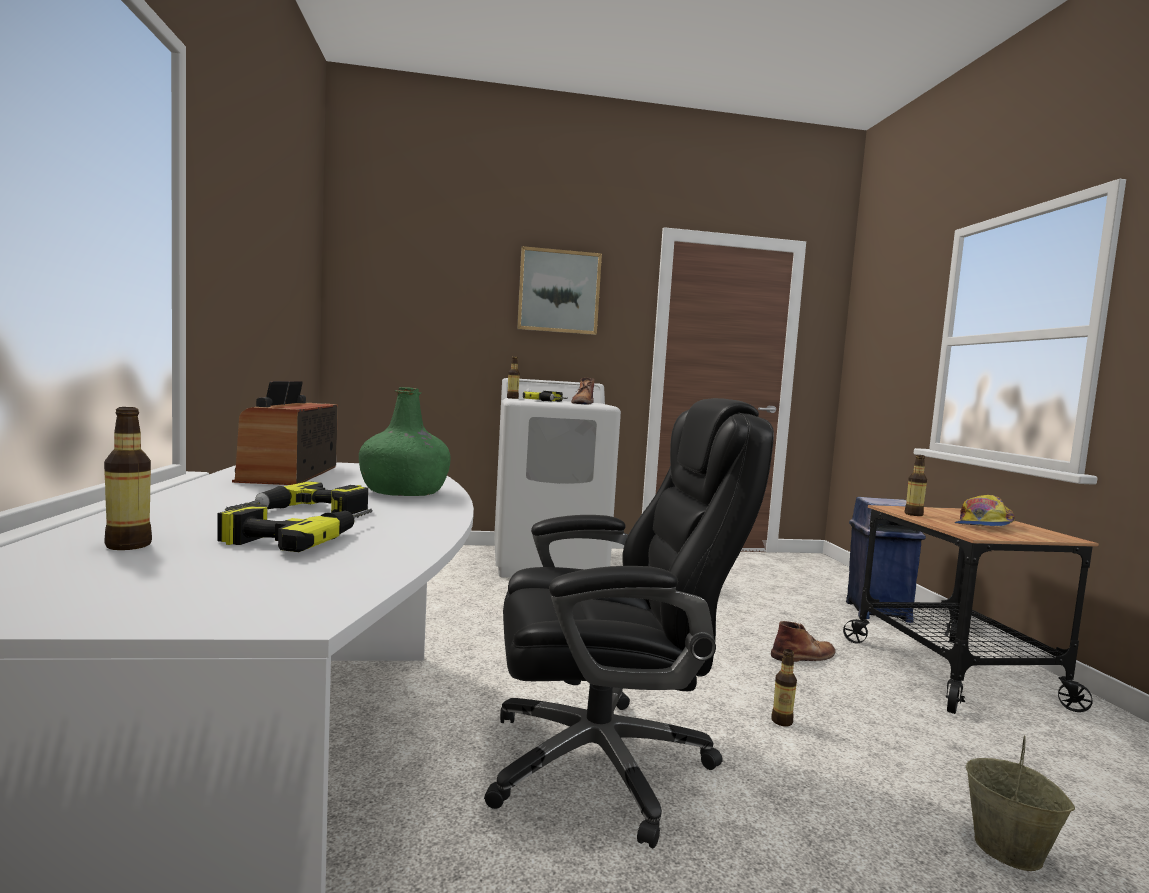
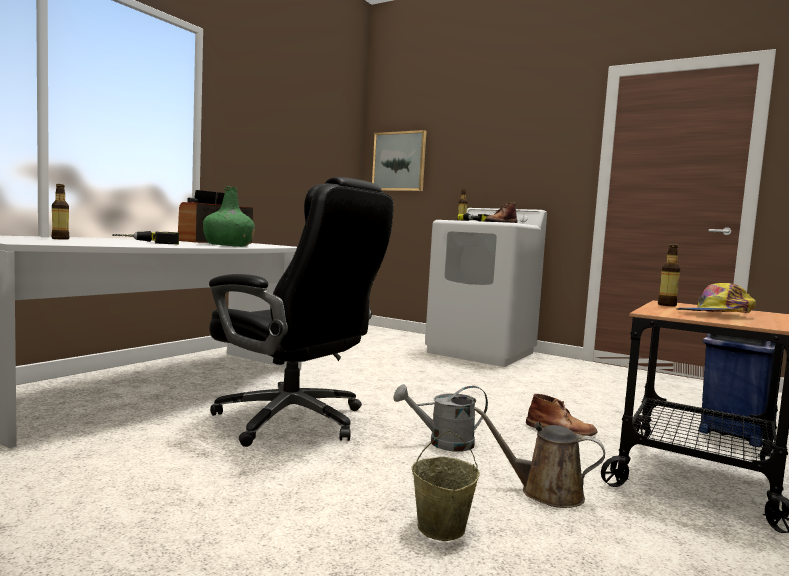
camera: 40 degrees right, 0 degrees up
power drill [217,504,372,552] -> none
picture [517,246,602,335] -> picture moved to [372,130,426,191]
bottle [771,649,797,727] -> grey watering can [393,384,488,451]
none -> brown watering can [474,407,605,508]

